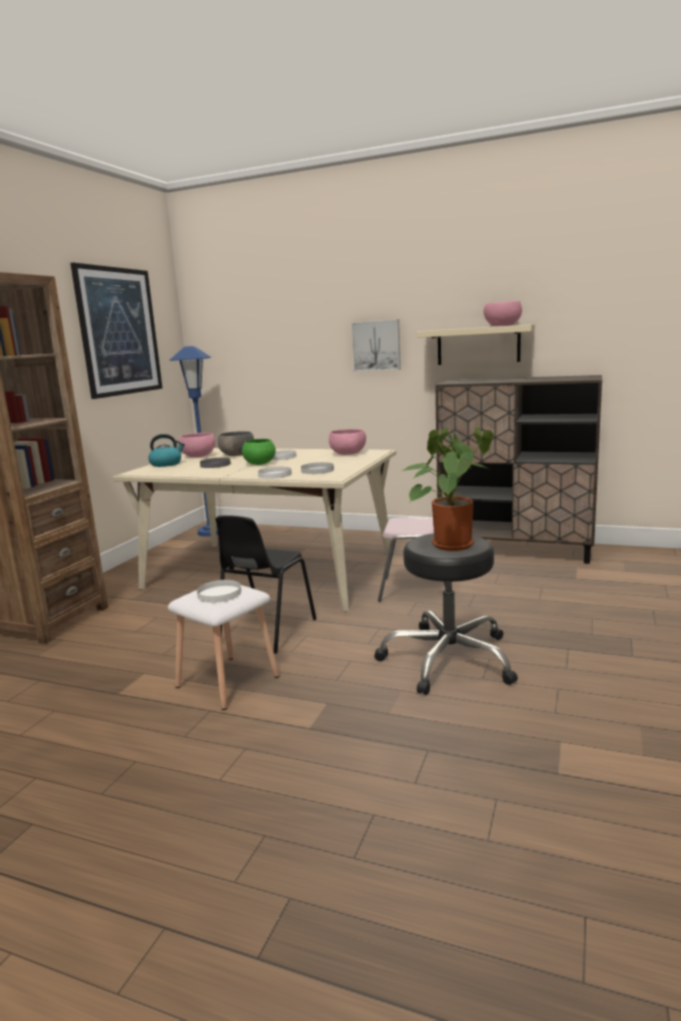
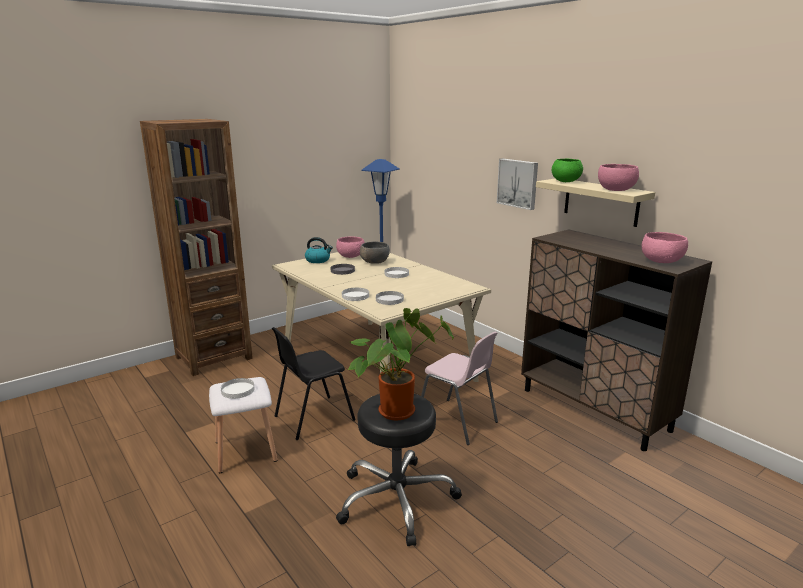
camera: 30 degrees right, 5 degrees up
picture [70,263,163,399] -> none
green bowl [242,439,276,465] -> green bowl moved to [552,159,583,182]
pink bowl [329,429,366,455] -> pink bowl moved to [642,232,688,263]

